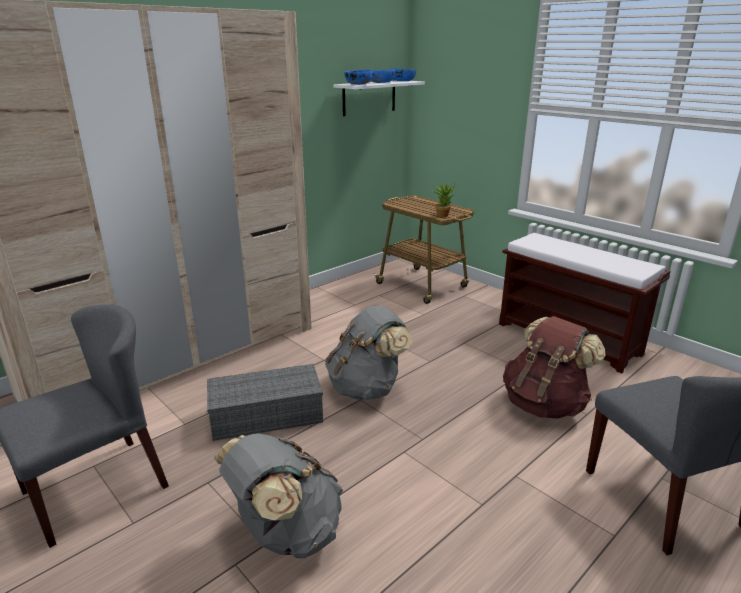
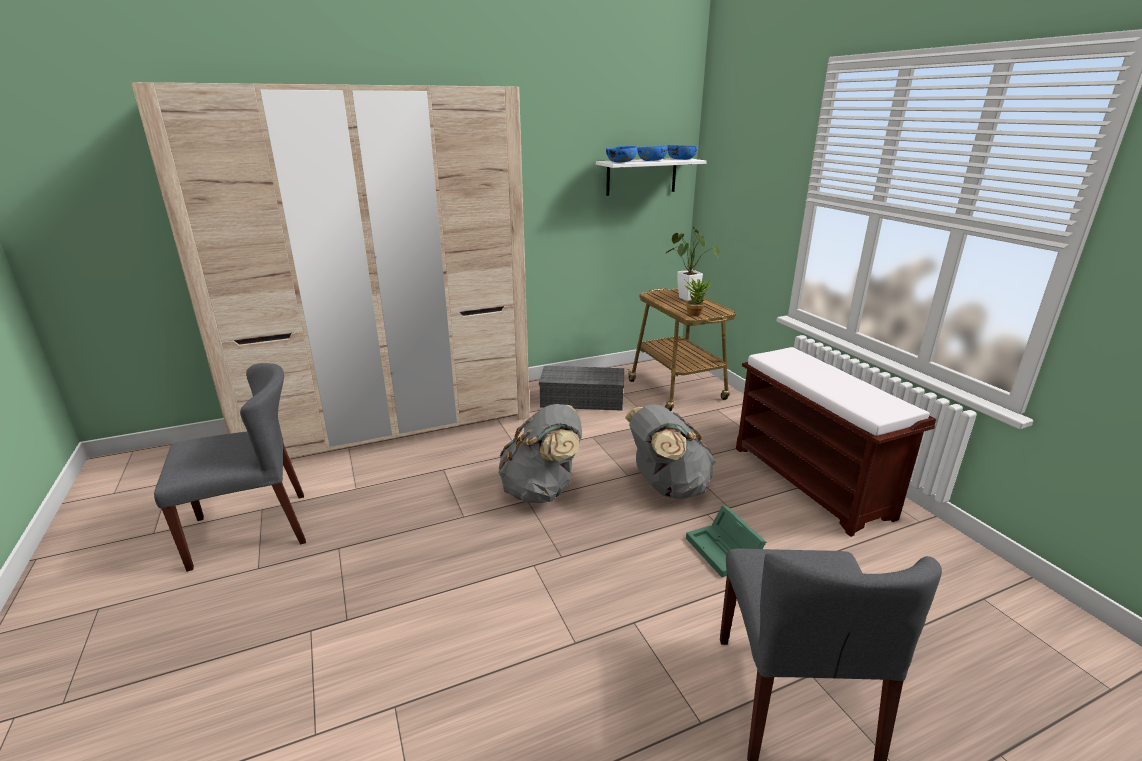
camera: 20 degrees right, 0 degrees up
grey storage box [207,364,323,441] -> grey storage box moved to [539,366,624,411]
grey backpack [214,433,343,558] -> grey backpack moved to [625,404,716,499]
brown backpack [503,316,606,419] -> green storage box [686,505,766,577]
none -> potted plant [666,227,720,301]

